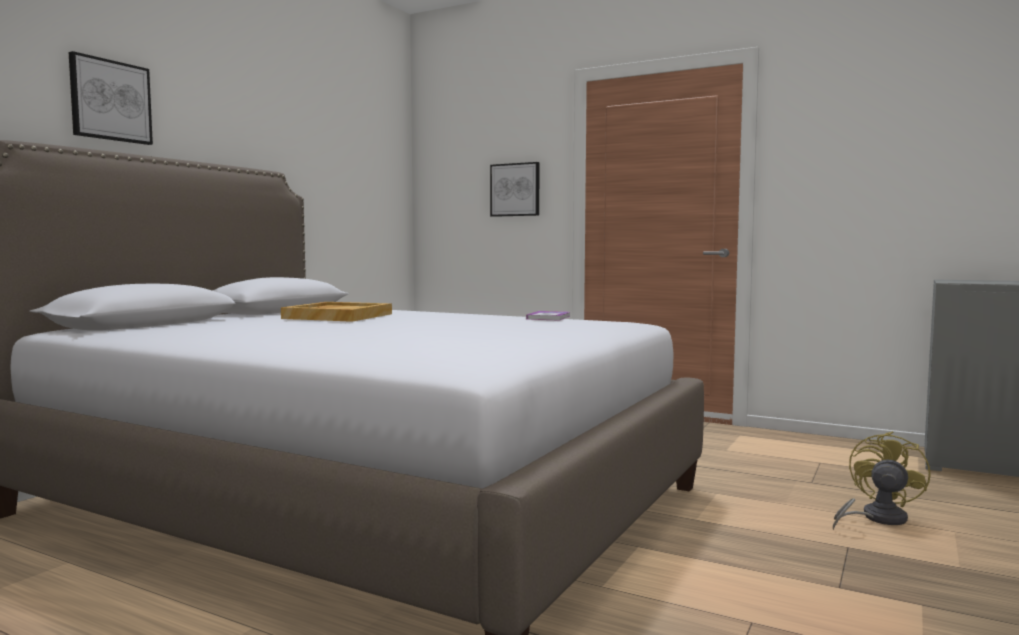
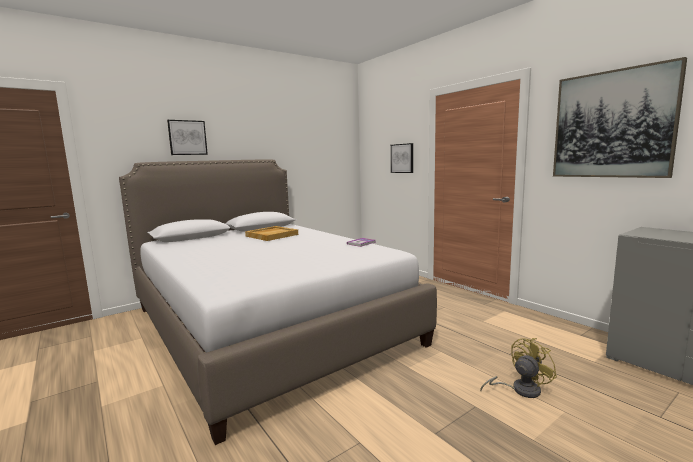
camera: 25 degrees right, 5 degrees up
none -> picture [553,57,687,178]

